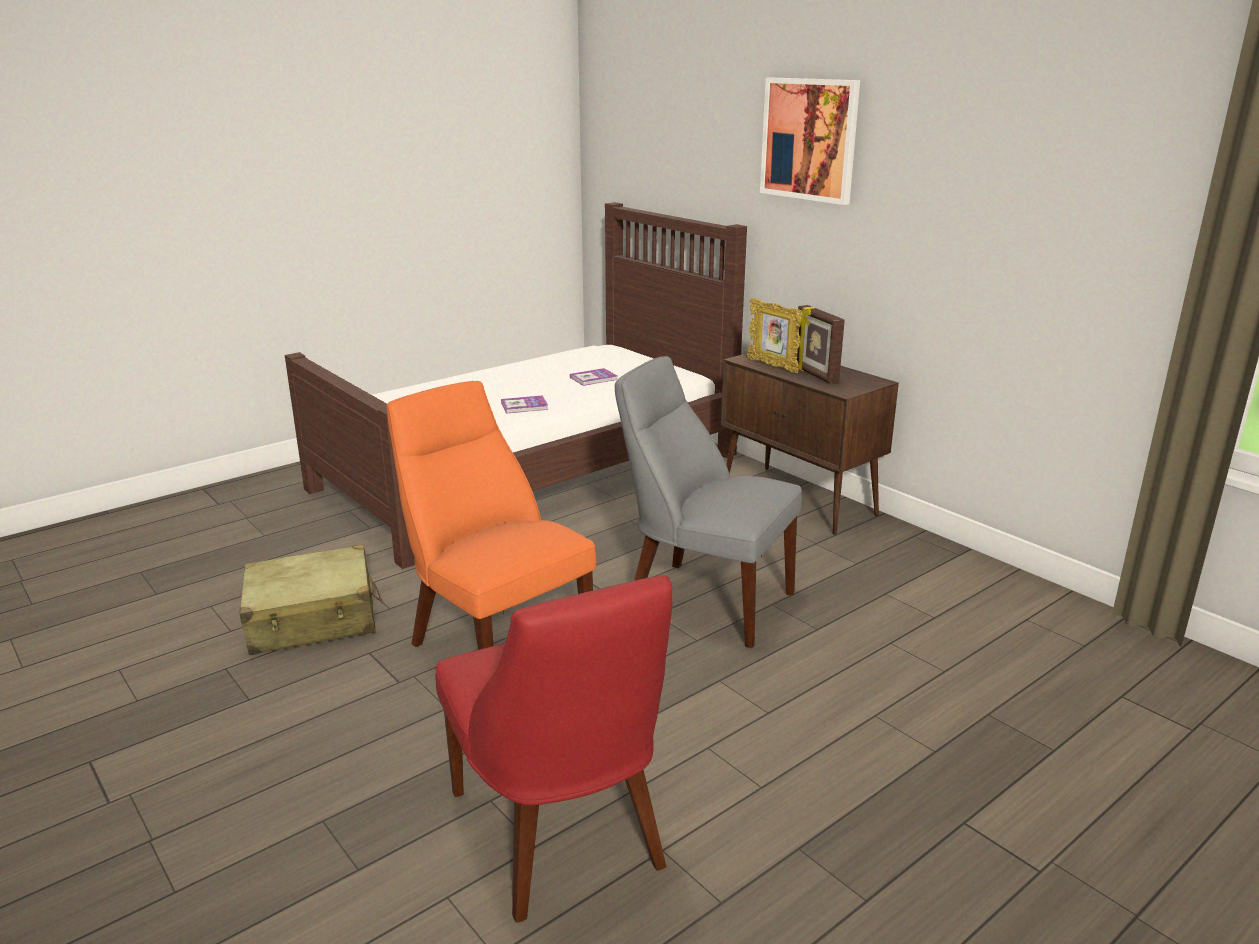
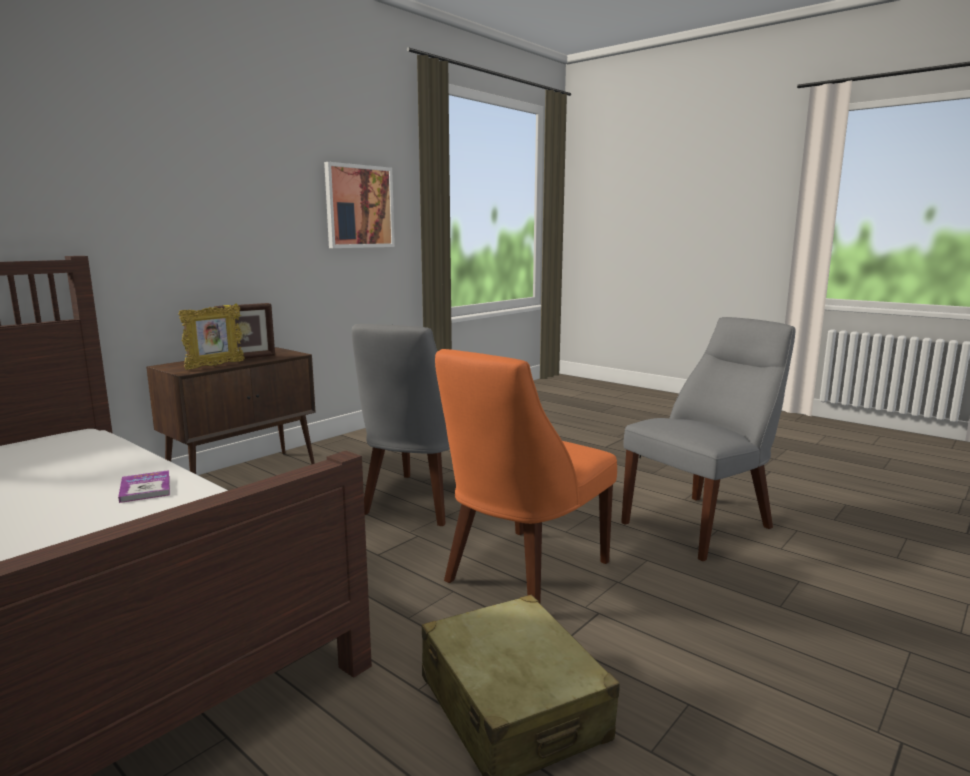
camera: 100 degrees left, 10 degrees down
red chair [435,575,673,923] -> grey chair [621,317,795,561]
book [570,368,618,386] -> none
picture [760,78,860,205] -> picture moved to [324,162,395,248]

